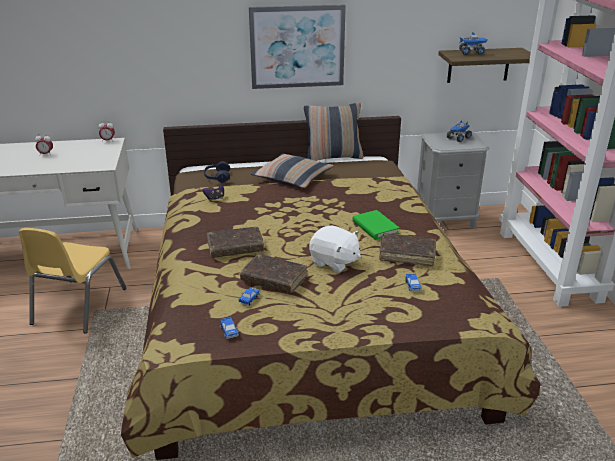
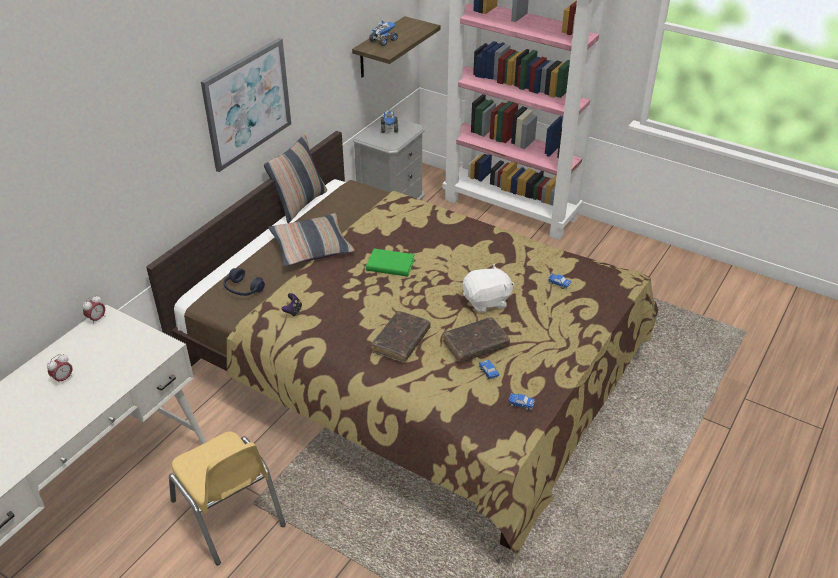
camera: 50 degrees left, 10 degrees up
green book [353,210,399,240] -> green book moved to [366,249,415,277]
brown book [379,233,436,266] -> none

